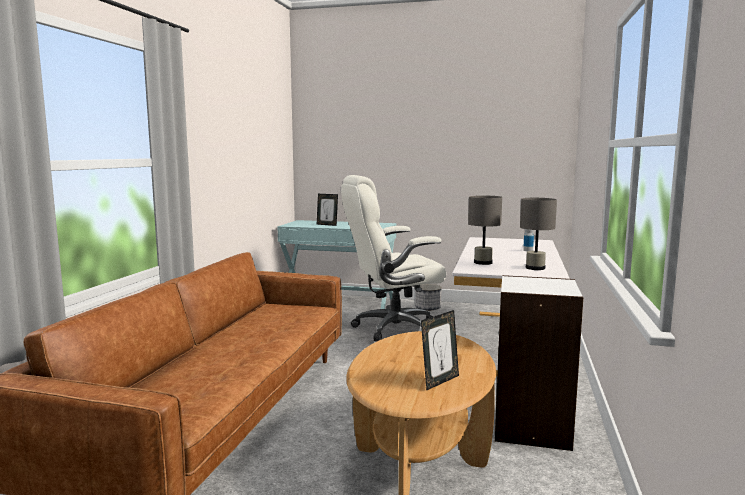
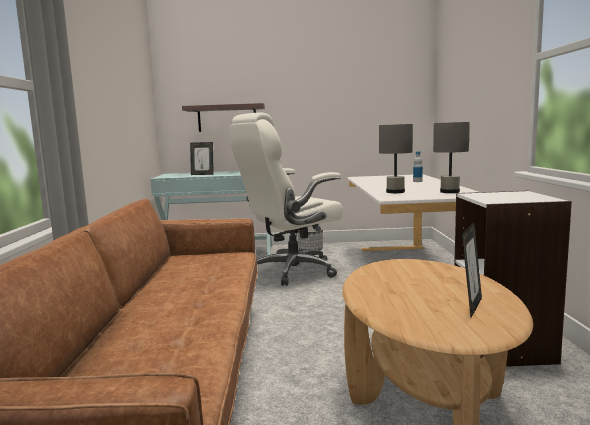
camera: 15 degrees left, 0 degrees up
none -> shelf [182,103,265,132]

